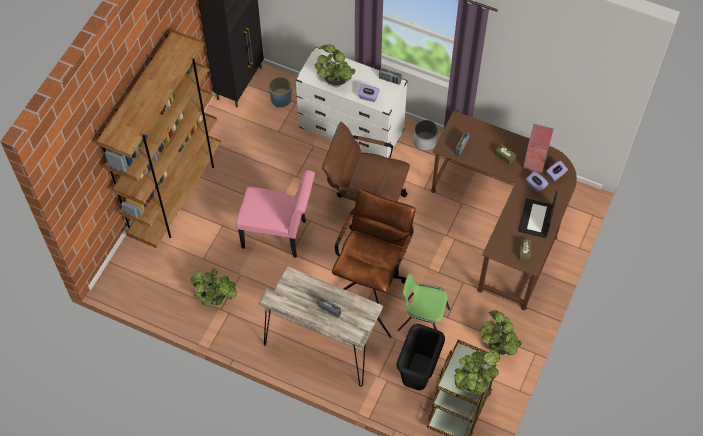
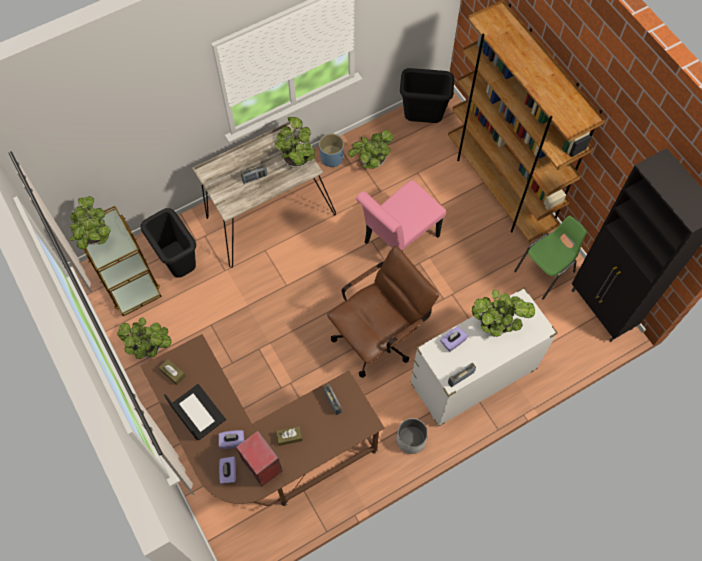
camera: 125 degrees right, 5 degrees up
blue planter [269,77,292,108] -> blue planter moved to [319,133,344,167]
brown office chair [332,189,415,311] -> none
green chair [398,273,450,331] -> green chair moved to [514,216,587,300]
none -> potted plant [275,117,315,168]
none -> black trash can [400,68,454,123]

